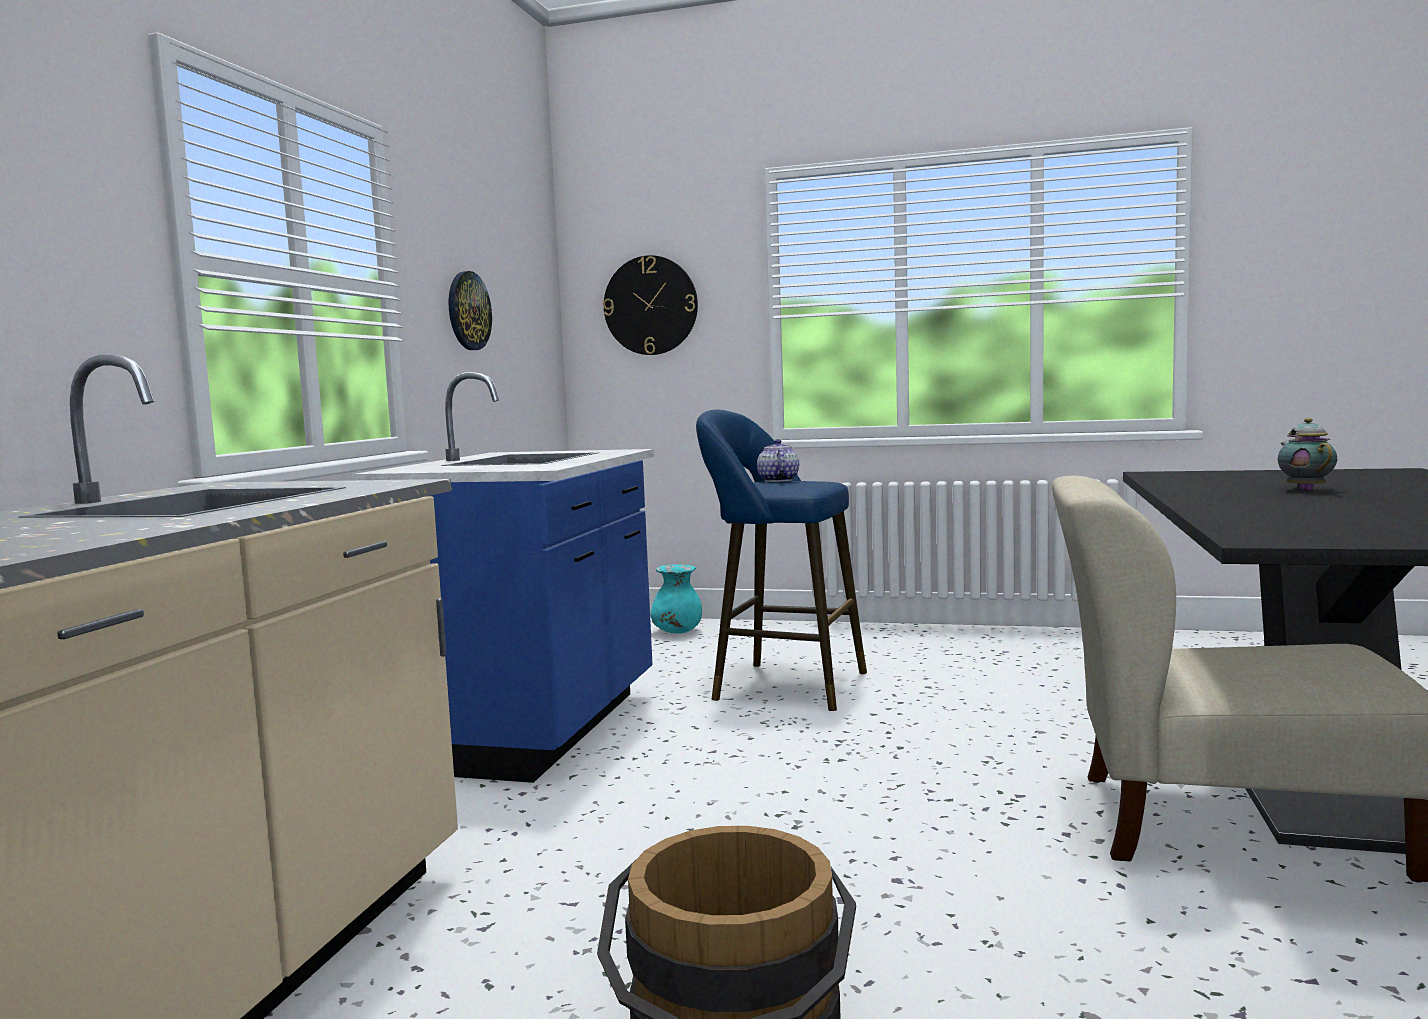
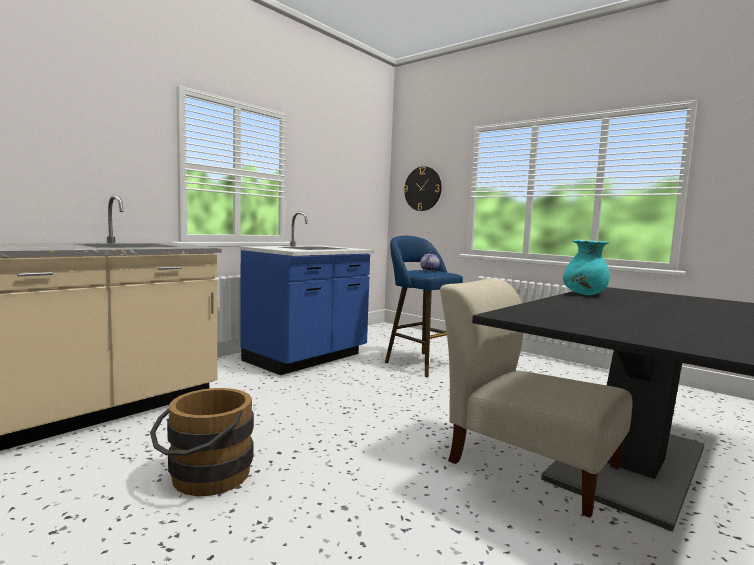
camera: 25 degrees right, 0 degrees up
wall clock [449,271,492,350] -> none
turquoise vase [650,564,702,633] -> turquoise vase moved to [563,240,609,295]
teapot [1278,418,1337,491] -> none

